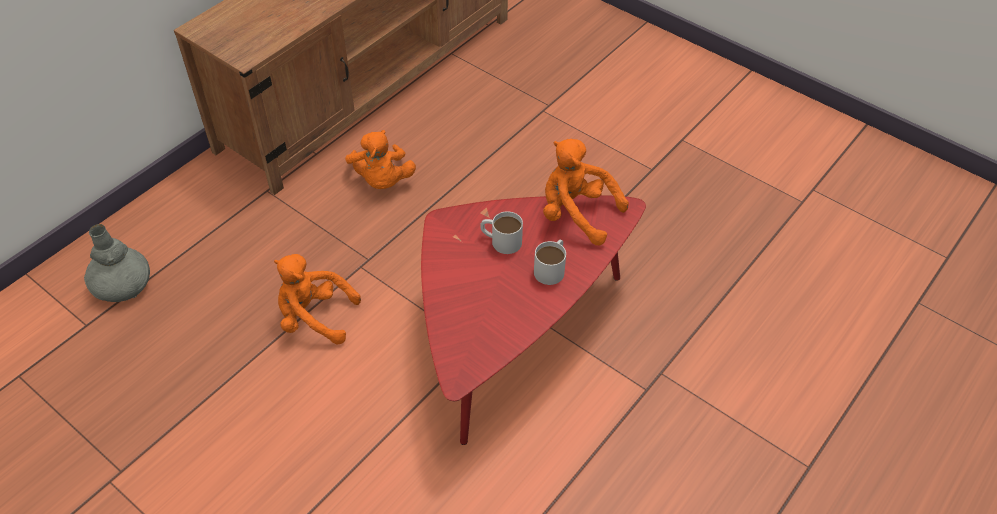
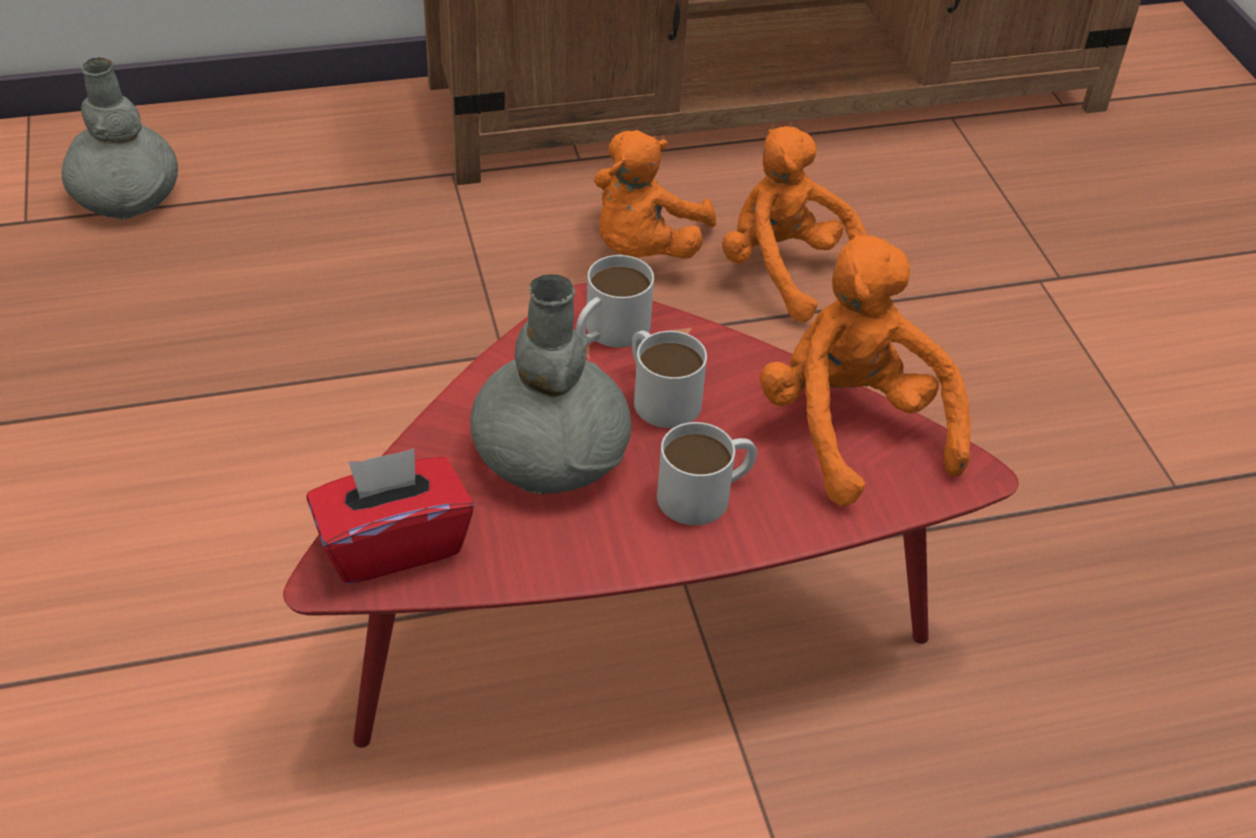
camera: 35 degrees right, 5 degrees down
orange plush toy [274,254,361,345] -> orange plush toy moved to [722,126,867,322]
none -> red tissue box [306,448,474,584]
none -> grey vase [471,274,632,494]
none -> white mug [576,255,654,348]

